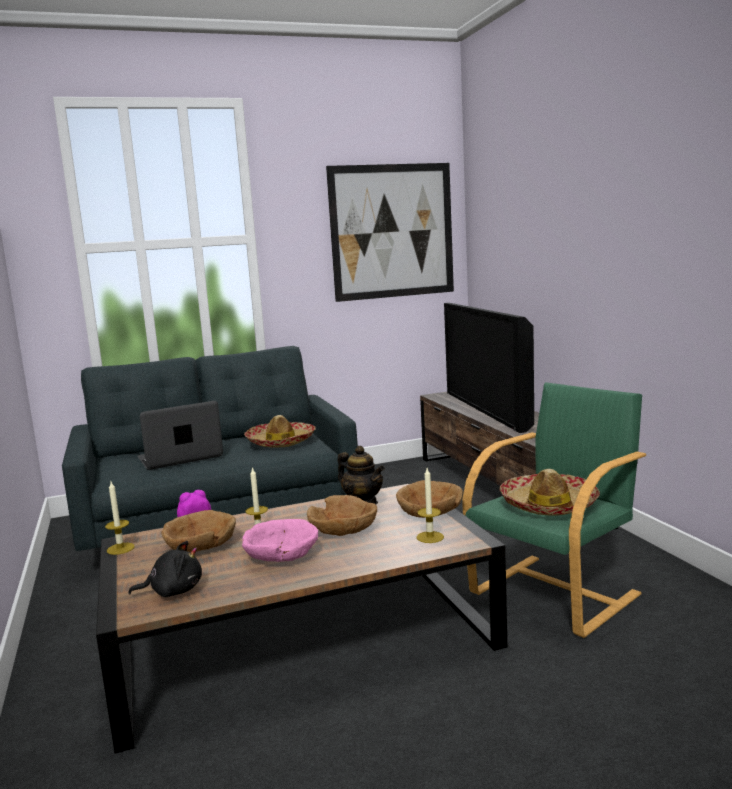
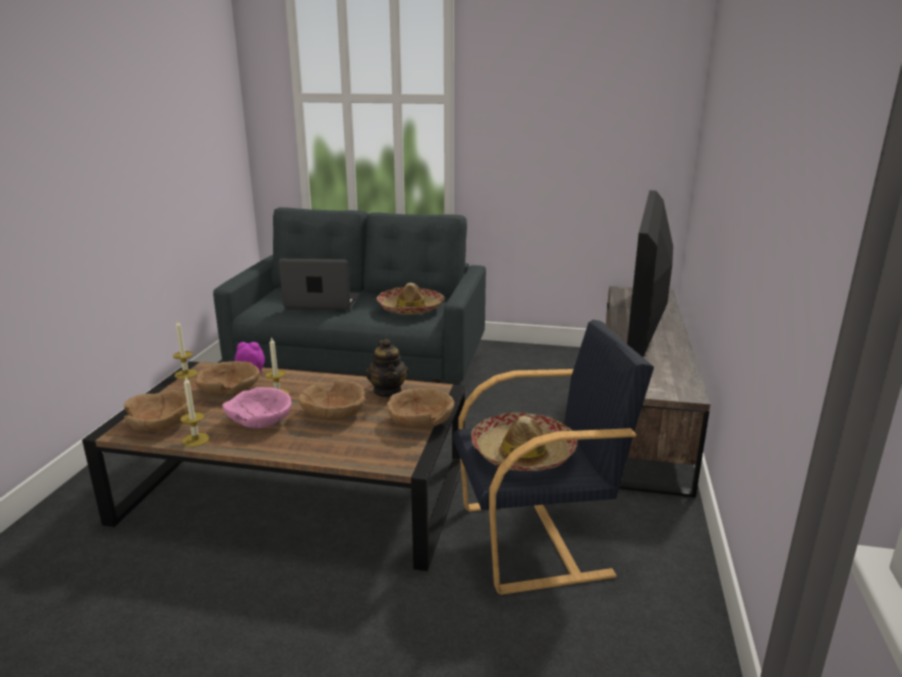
camera: 30 degrees right, 10 degrees up
black plush toy [128,541,202,597] -> brown bowl [124,390,189,431]
picture [326,163,454,302] -> none
candle [416,468,444,543] -> candle moved to [180,377,210,447]
green armchair [462,382,646,638] -> black armchair [453,320,654,595]

